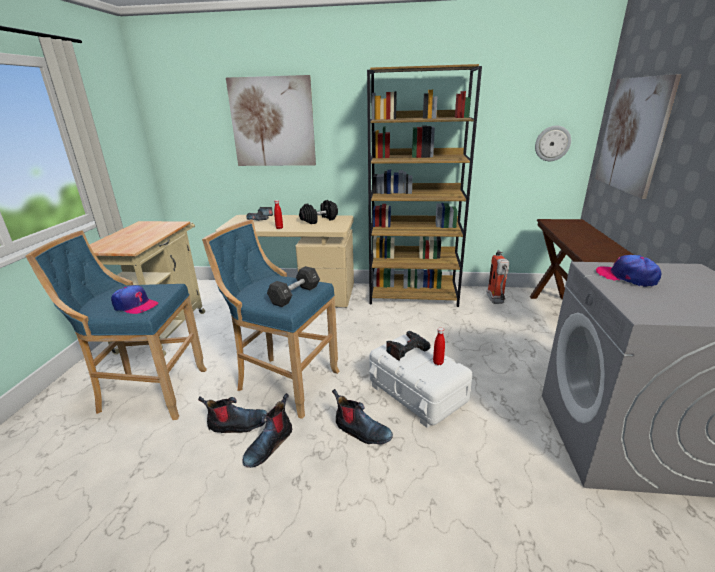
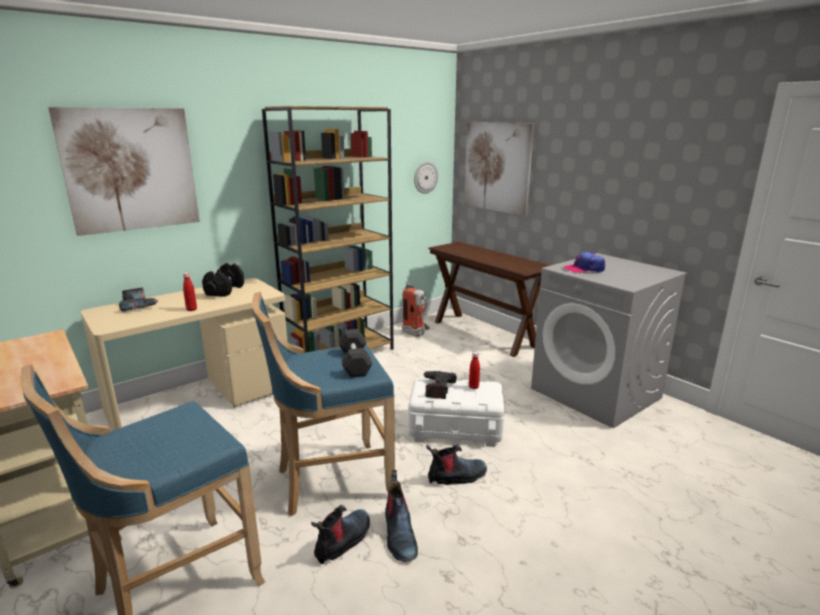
camera: 45 degrees left, 5 degrees down
cap [111,285,158,314] -> none

